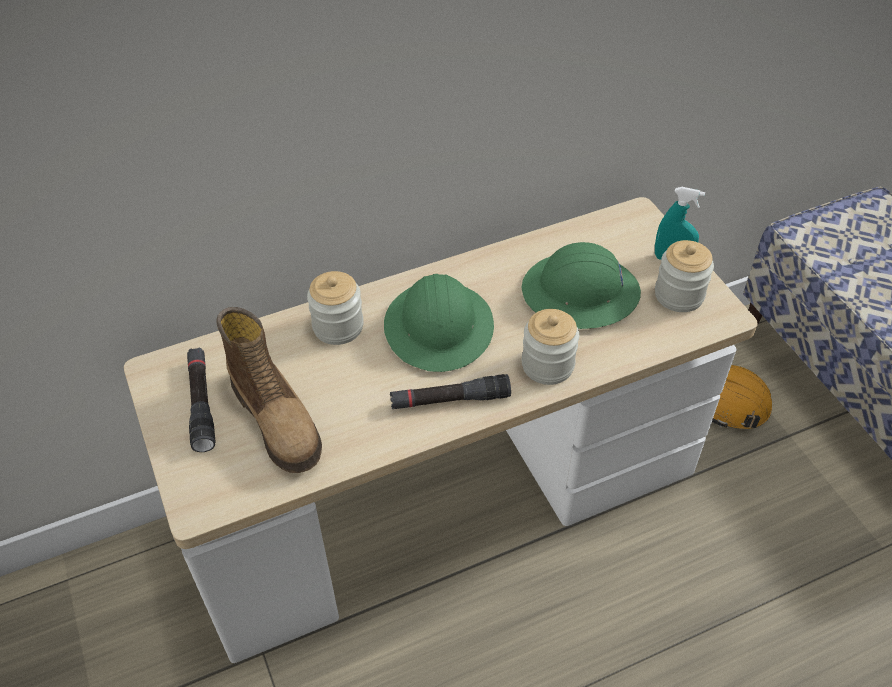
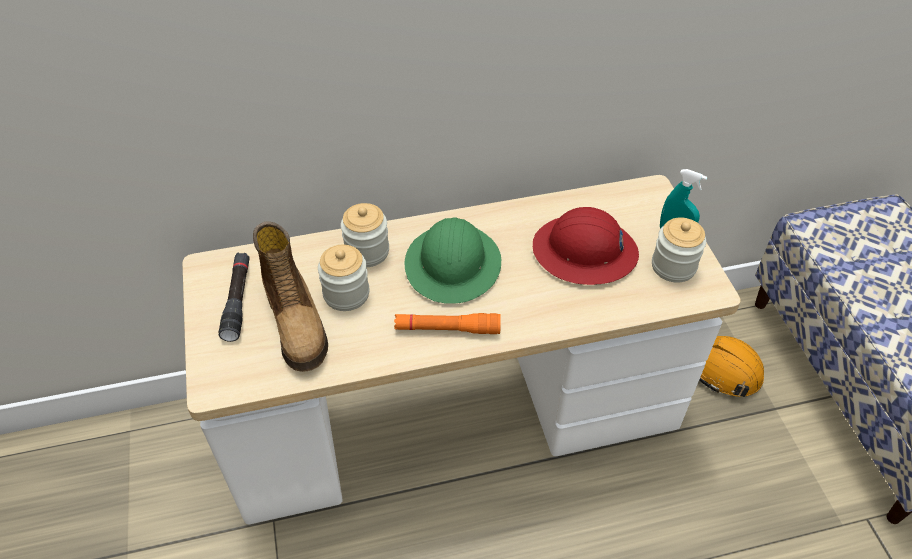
camera: 10 degrees right, 0 degrees up
black flashlight [390,374,511,409] -> orange flashlight [394,313,501,334]
green hard hat [522,242,641,329] -> red hard hat [533,207,639,285]
jar [522,309,579,385] -> jar moved to [318,245,370,311]

